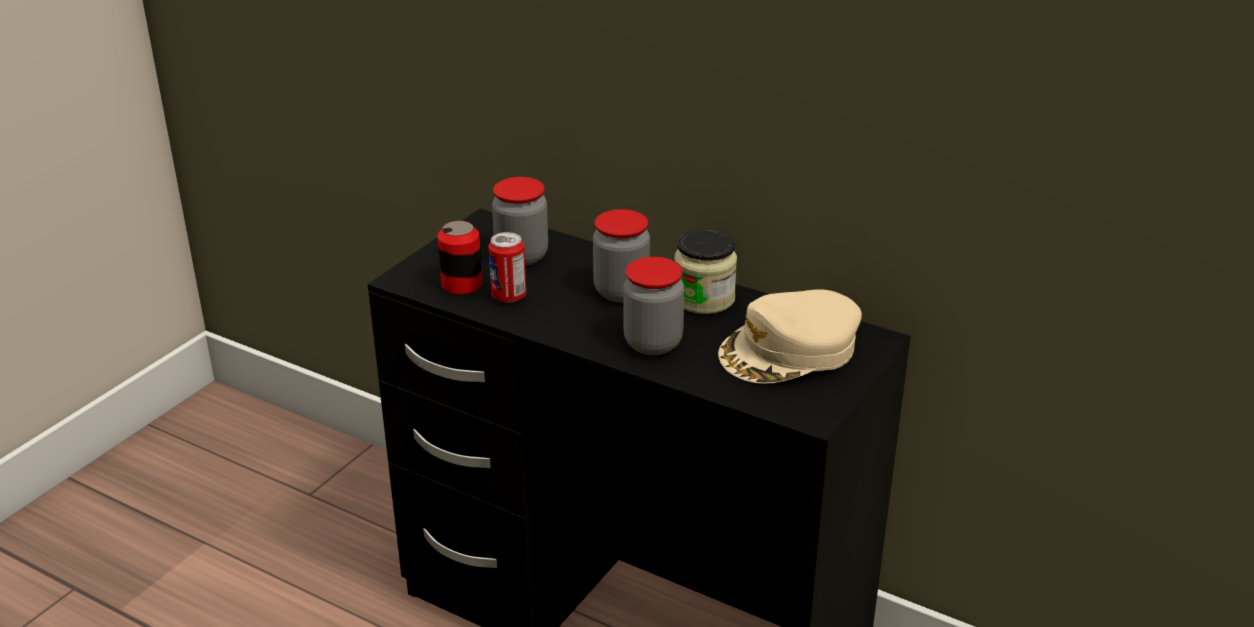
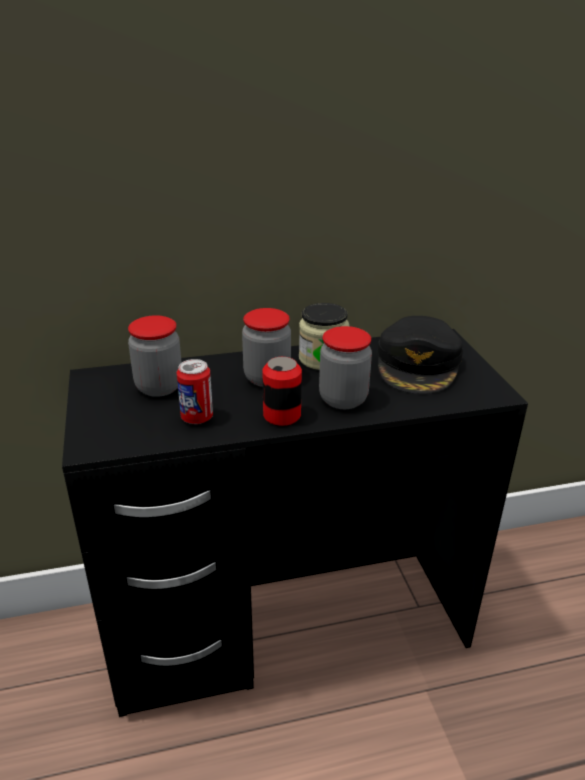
camera: 45 degrees left, 0 degrees up
can [437,221,482,295] -> can moved to [262,357,302,426]
beige cap [718,289,862,384] -> black cap [377,316,463,394]

